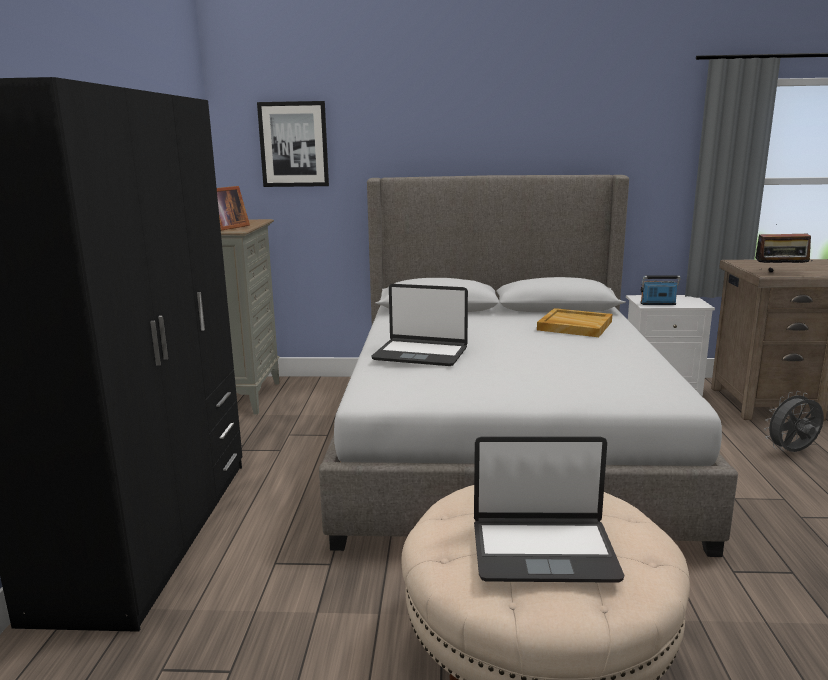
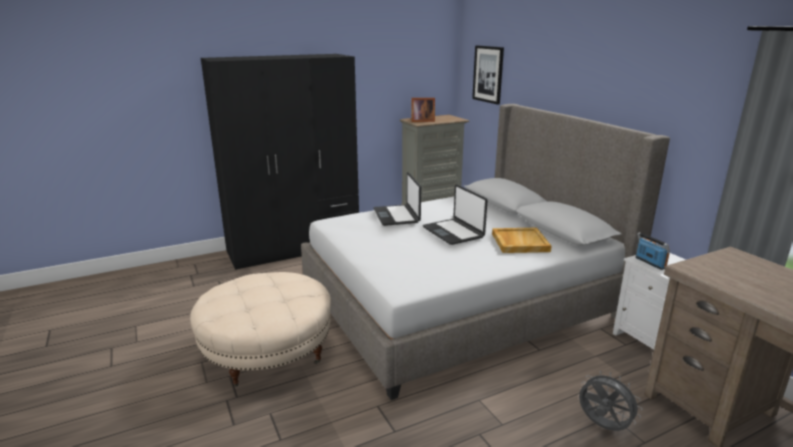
camera: 60 degrees right, 5 degrees up
laptop [474,437,624,583] -> laptop moved to [423,184,487,245]
radio [755,224,813,273] -> none

